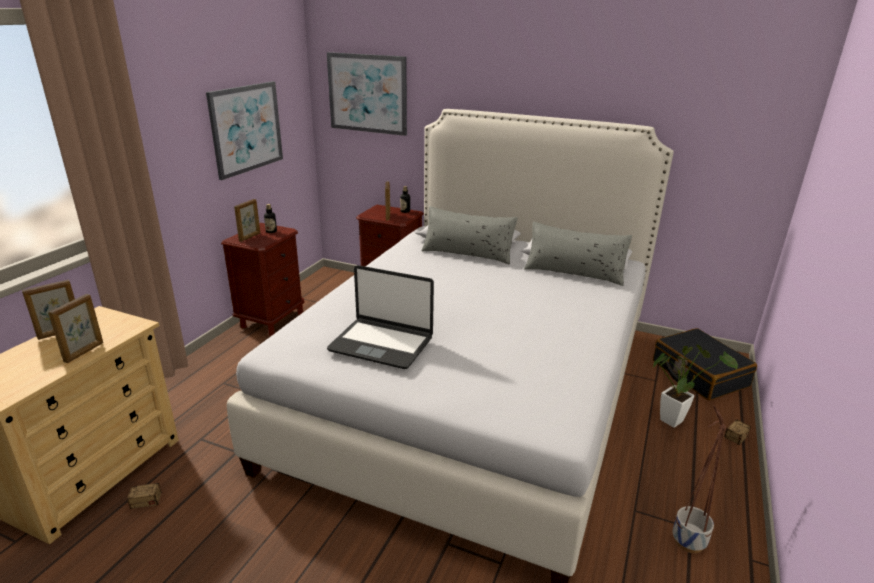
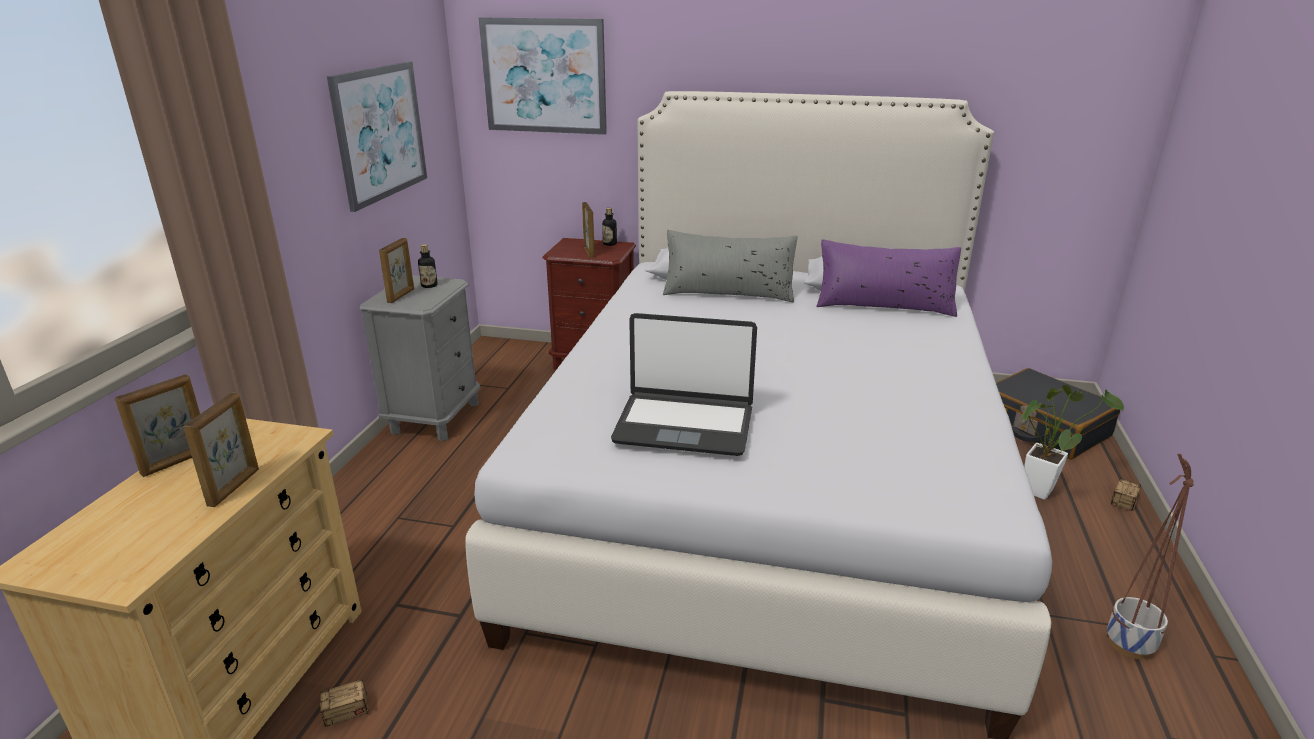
camera: 10 degrees left, 0 degrees up
brown nightstand [221,223,305,336] -> grey nightstand [360,275,480,441]
grey pillow [524,221,632,286] -> purple pillow [816,239,961,317]

